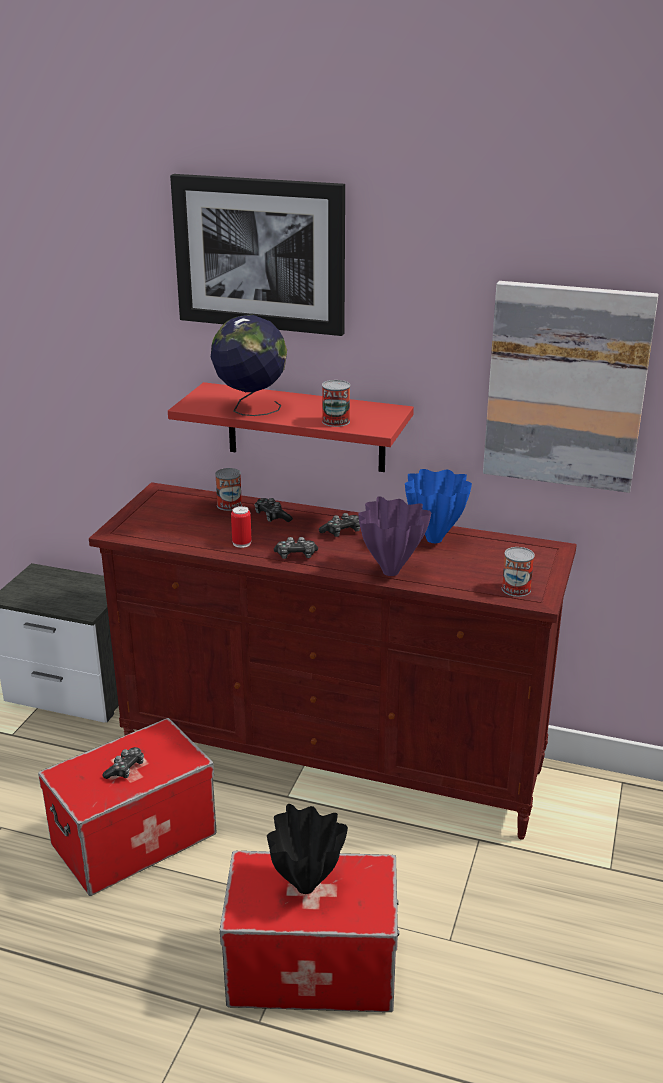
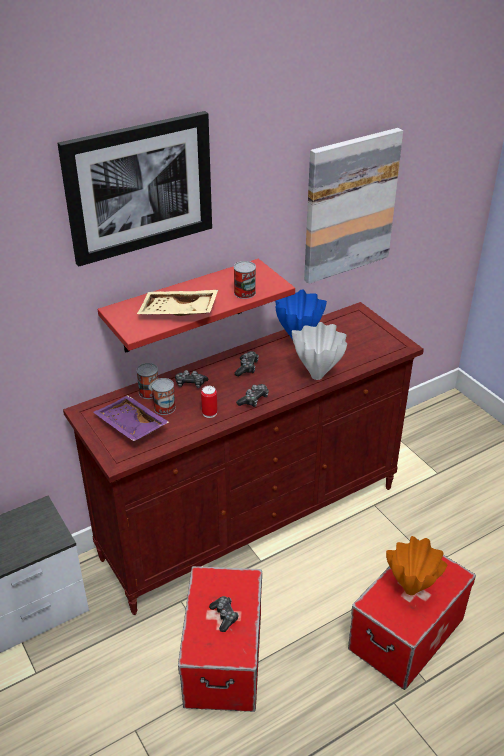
camera: 50 degrees left, 10 degrees up
globe [211,315,287,416] -> beige tray [137,290,218,316]
black vase [267,804,348,894] -> orange vase [386,536,447,595]
purple vase [358,496,431,576] -> white vase [292,322,347,380]
can [502,547,535,597] -> can moved to [152,378,176,415]
none -> purple tray [93,395,169,441]

